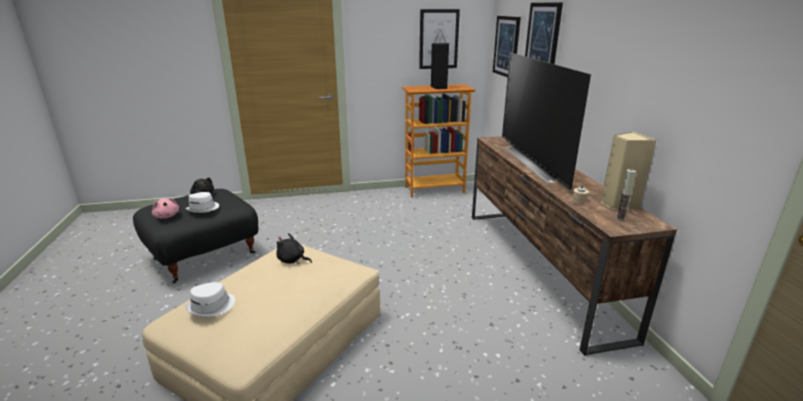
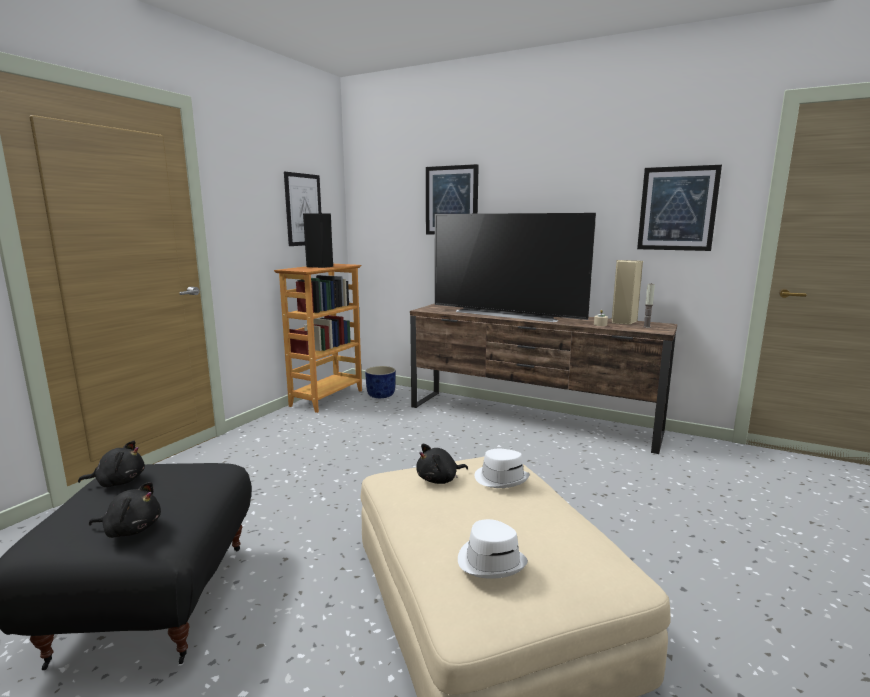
camera: 50 degrees left, 10 degrees down
pink plush toy [152,198,179,219] -> black plush toy [89,482,161,538]
white hat [185,192,219,213] -> white hat moved to [475,449,530,488]
picture [493,16,521,77] -> picture moved to [637,165,722,251]
none -> blue planter [365,366,396,398]

